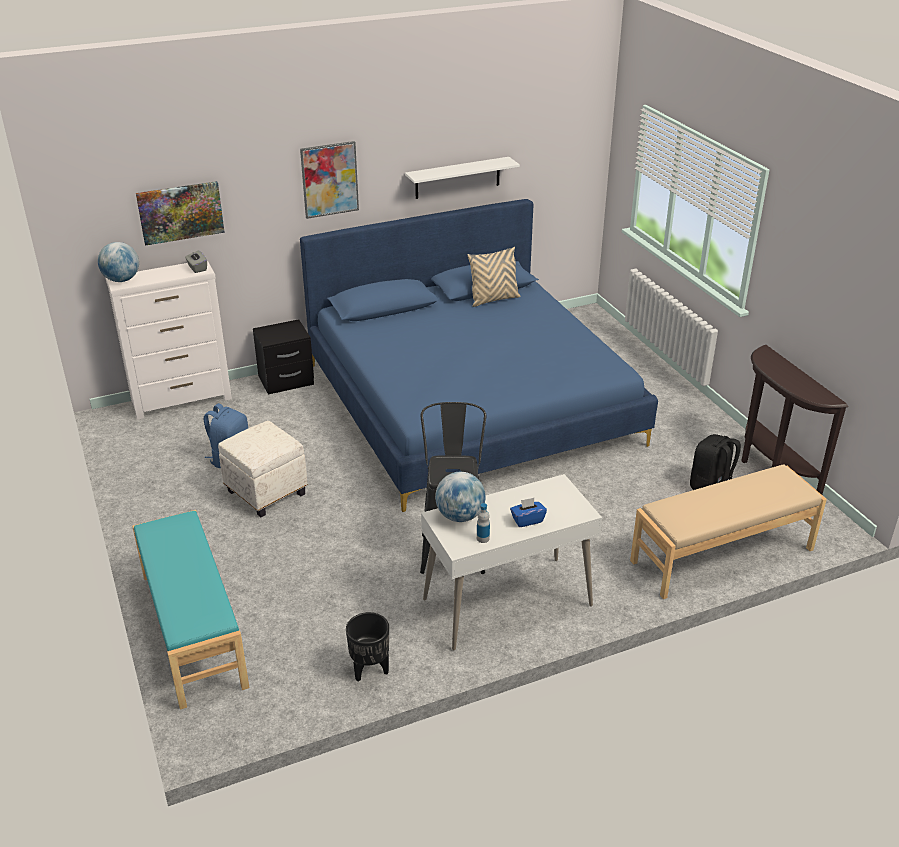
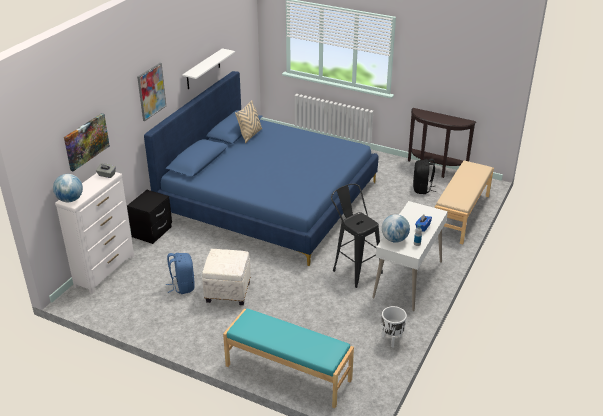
camera: 40 degrees left, 0 degrees up
black planter [346,612,389,682] -> white planter [382,306,407,347]

